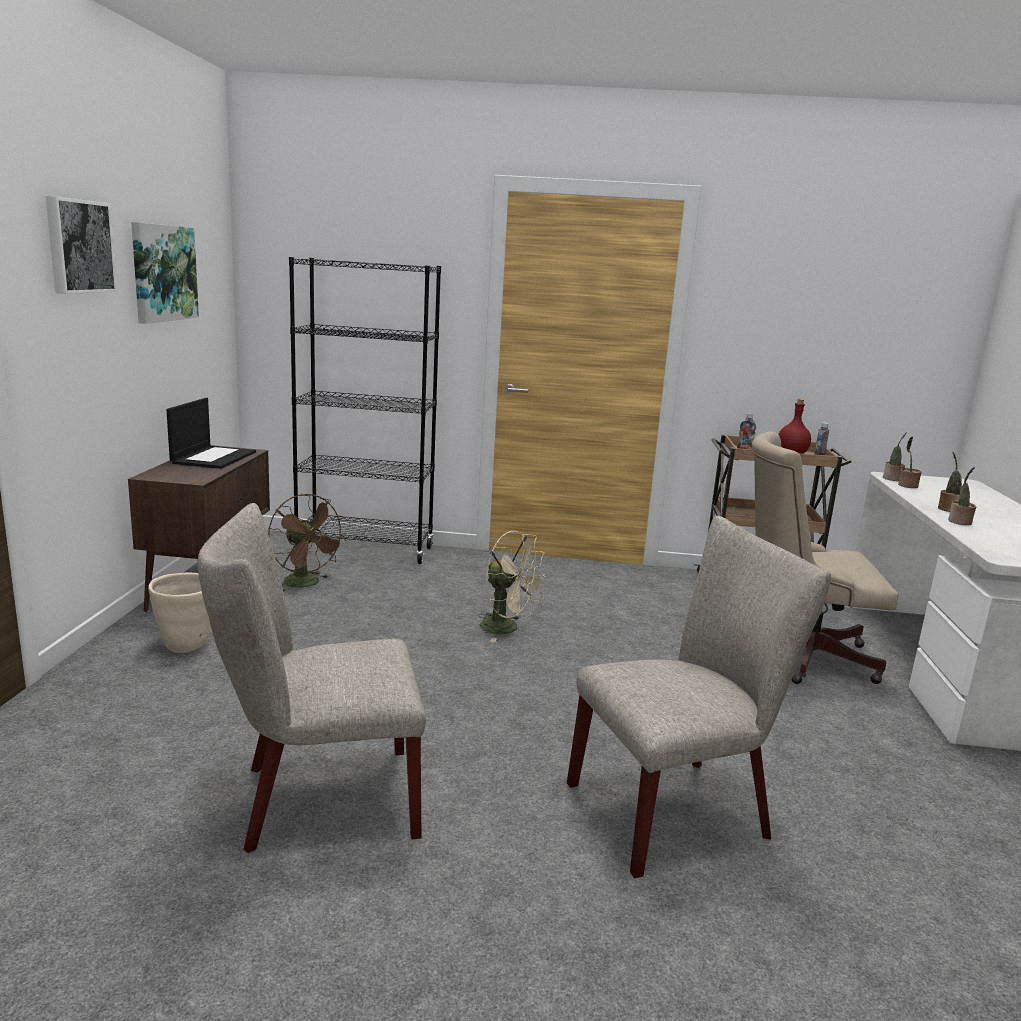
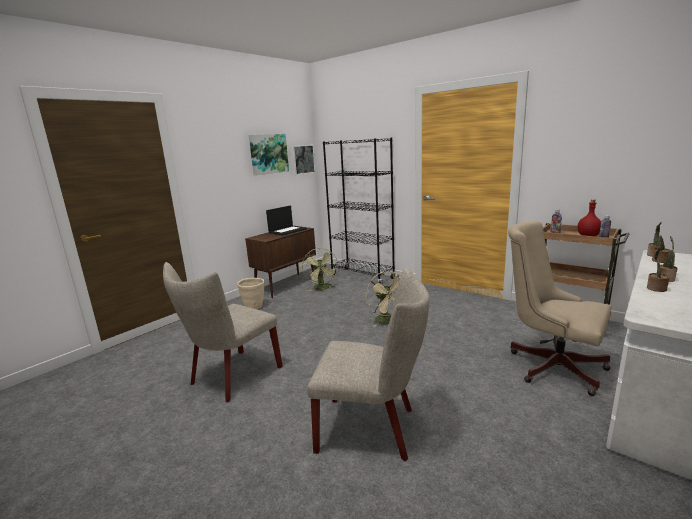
camera: 35 degrees right, 0 degrees up
picture [46,196,117,294] -> picture moved to [291,145,315,175]
beige chair [198,503,426,853] -> beige chair turned 75 degrees counterclockwise [163,262,283,402]
brown fan [268,494,346,592] -> green fan [302,248,338,291]

